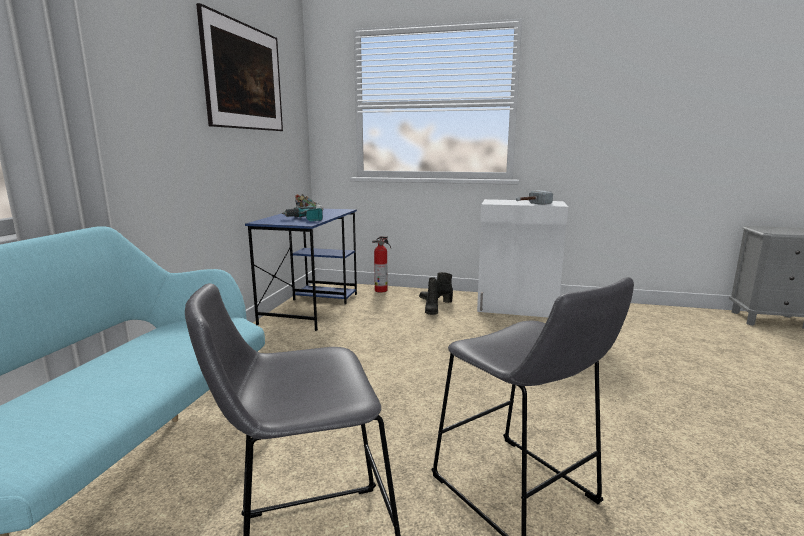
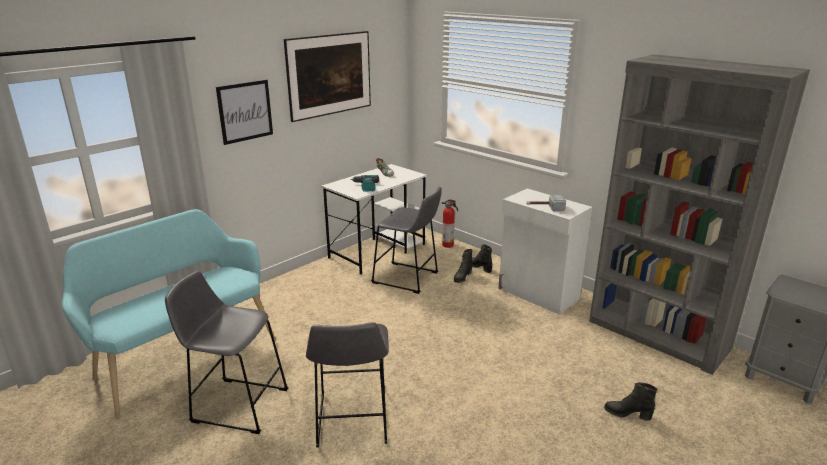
camera: 30 degrees right, 10 degrees up
blue desk [245,208,357,331] -> white desk [321,164,427,275]
none -> picture [216,80,273,145]
none -> grey stool [371,187,442,294]
none -> grey bookcase [589,54,810,375]
none -> black boot [604,382,657,421]

